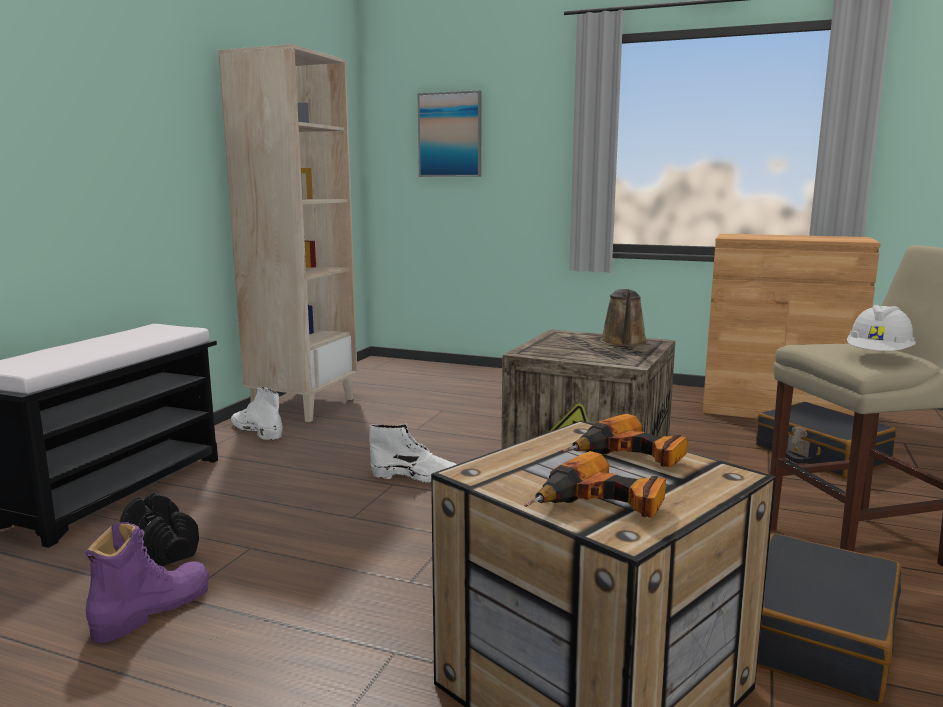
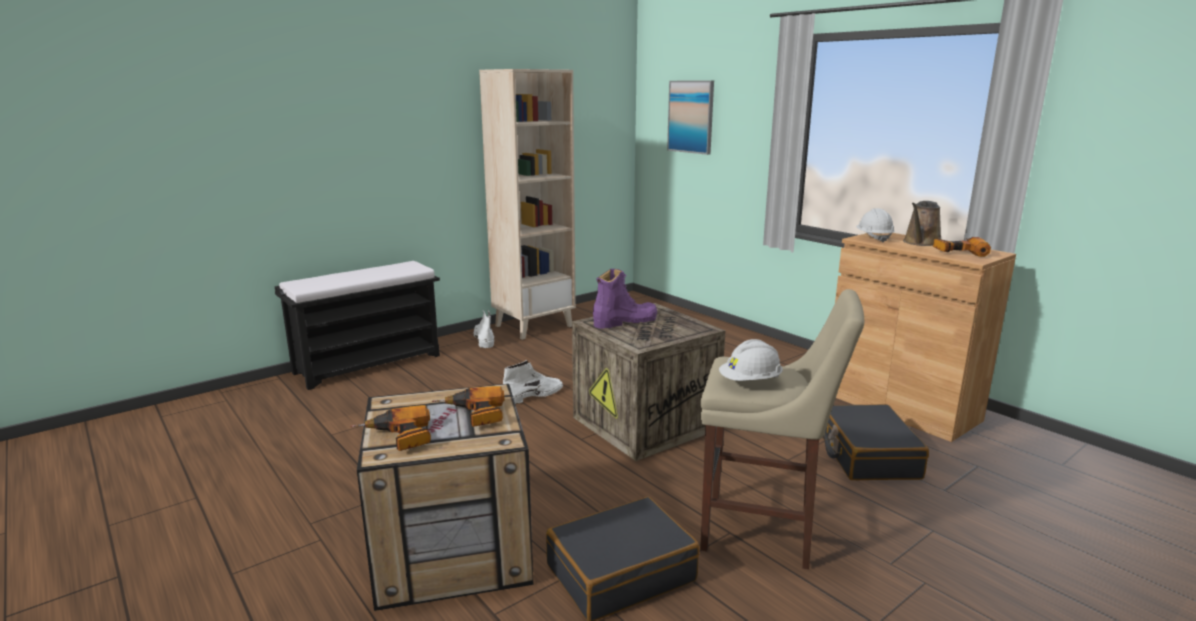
camera: 30 degrees right, 5 degrees up
purple boot [85,522,209,643] -> purple boot moved to [593,269,657,329]
black dumbbell [120,493,199,566] -> none
white boot [369,424,457,483] -> white boot turned 75 degrees counterclockwise [503,360,563,404]
brown watering can [601,289,647,347] -> brown watering can moved to [903,201,941,246]
none -> white hard hat [856,208,894,243]
none -> power drill [933,237,991,257]

